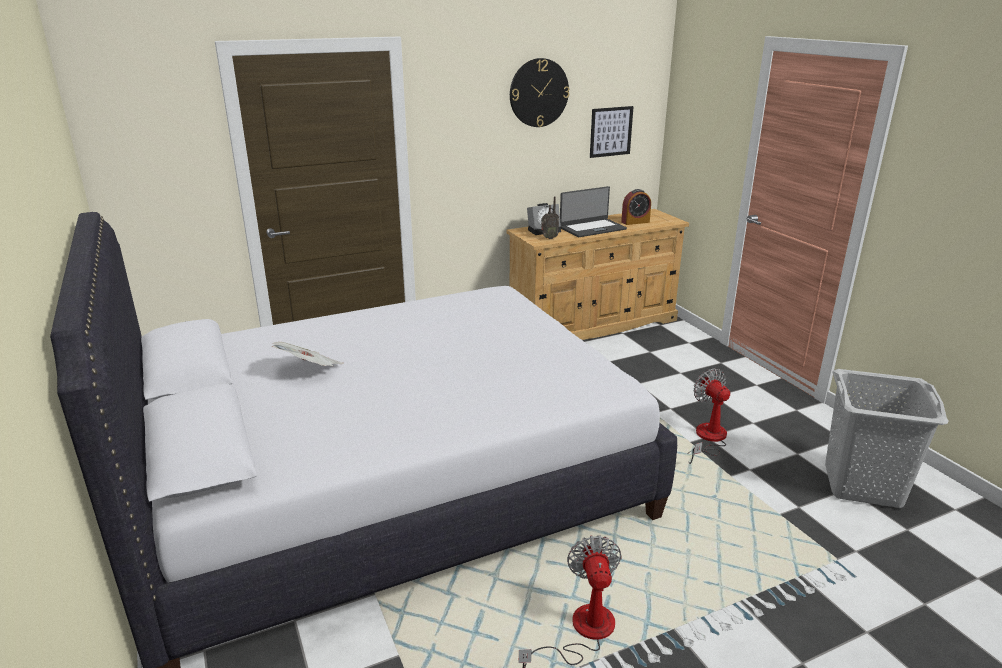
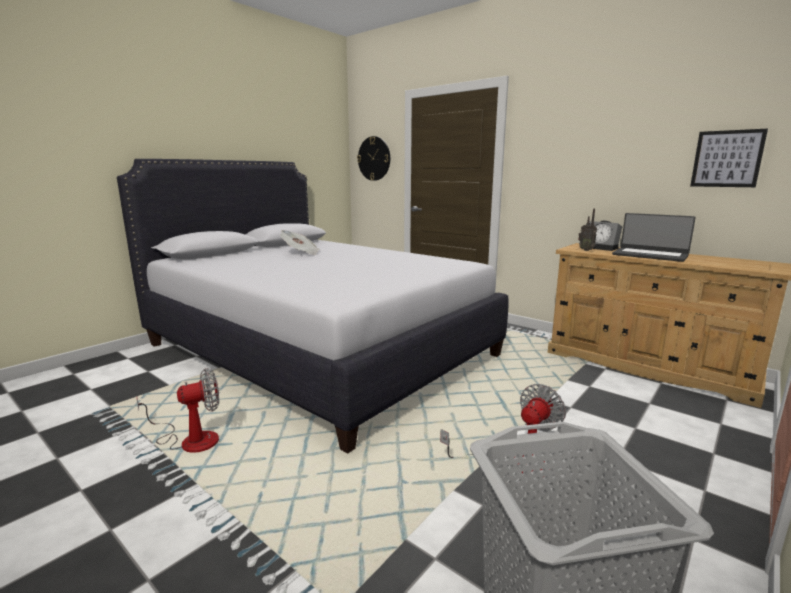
camera: 65 degrees right, 10 degrees down
wall clock [510,58,569,127] -> wall clock moved to [357,136,390,181]
alarm clock [621,189,651,225] -> none

